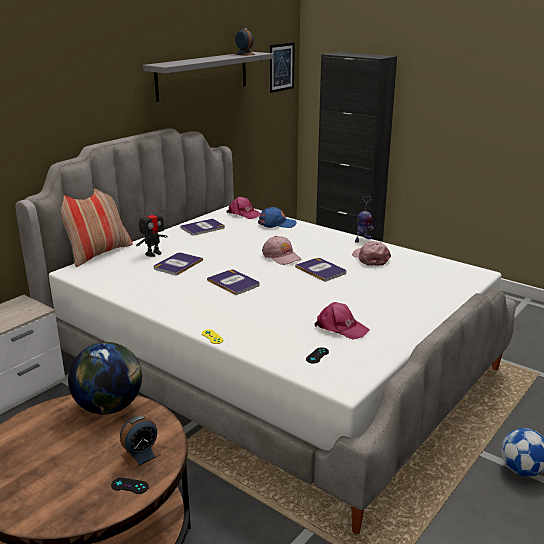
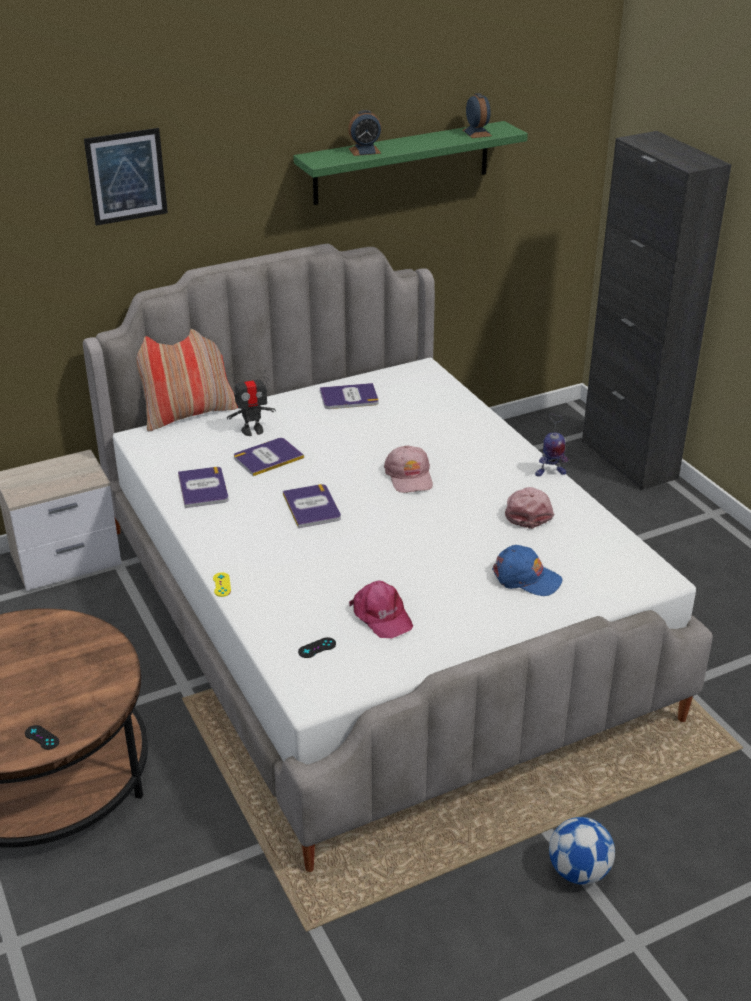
camera: 25 degrees right, 10 degrees up
globe [68,342,142,415] -> none
alarm clock [120,415,161,469] -> alarm clock moved to [348,110,381,156]
grey shelf [143,52,273,102] -> green shelf [293,121,528,205]
pink cap [227,197,261,219] -> none
blue cap [258,207,297,228] -> blue cap moved to [492,545,562,596]
picture [270,42,295,93] -> picture moved to [84,128,168,226]
book [295,258,346,282] -> book moved to [178,467,229,508]

